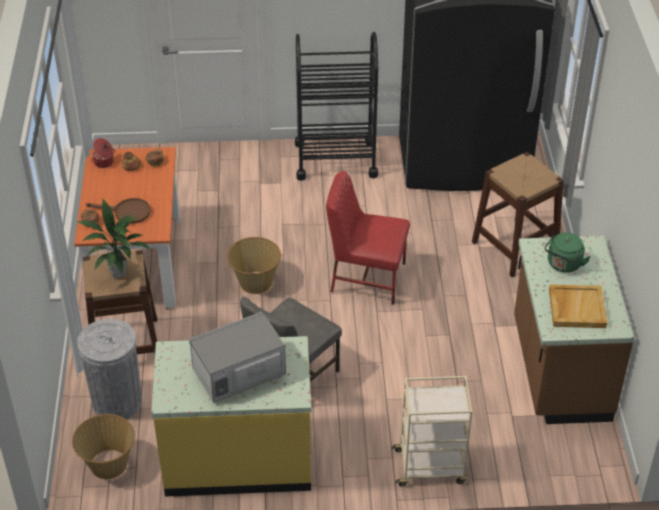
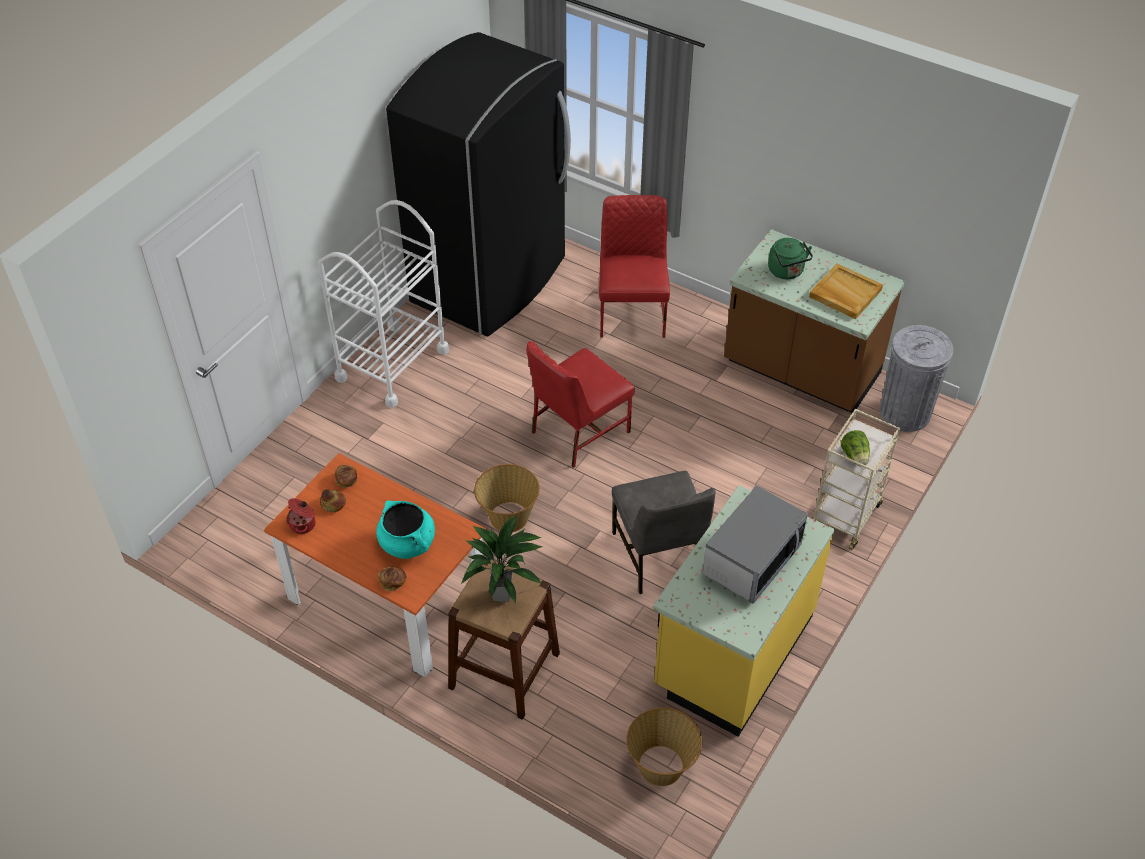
camera: 55 degrees left, 5 degrees up
grey trash can [77,319,142,419] -> grey trash can moved to [880,325,953,432]
brown frying pan [86,198,151,224] -> turquoise cooking pot [376,501,435,559]
microwave [189,312,286,403] -> microwave turned 150 degrees counterclockwise [702,485,808,603]
black cart [295,32,378,181] -> white cart [318,200,449,408]
brown stool [472,152,564,278] -> red chair [599,195,670,338]
none -> lettuce [841,430,870,467]

